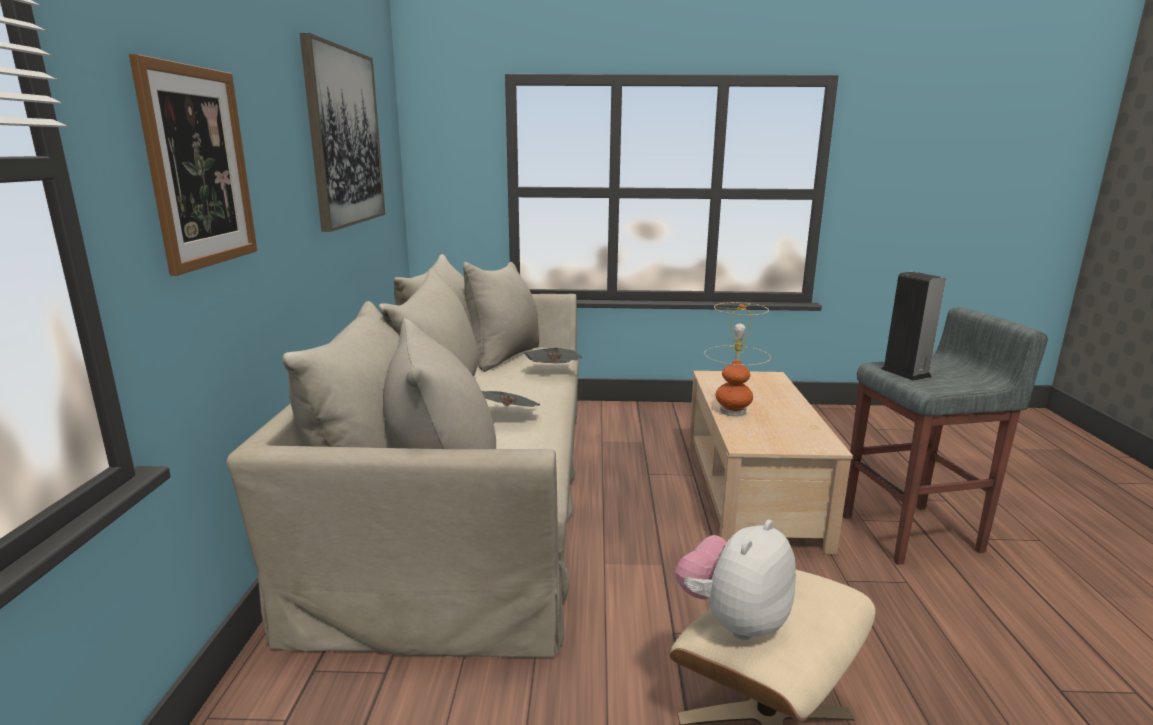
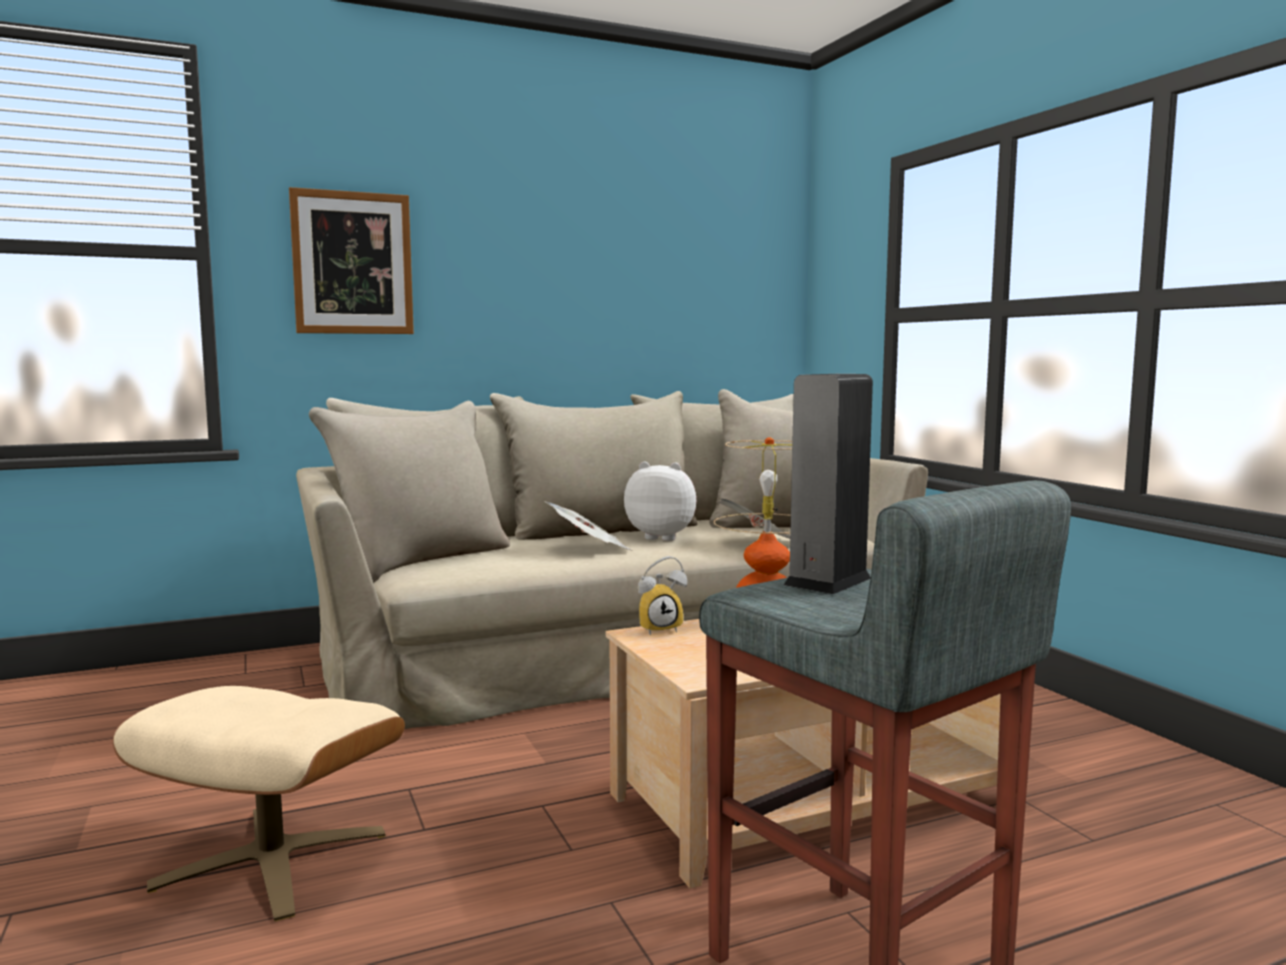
camera: 65 degrees right, 10 degrees down
picture [300,33,385,232] -> none
plush toy [676,520,796,640] -> plush toy moved to [624,462,696,541]
none -> alarm clock [637,556,687,635]

